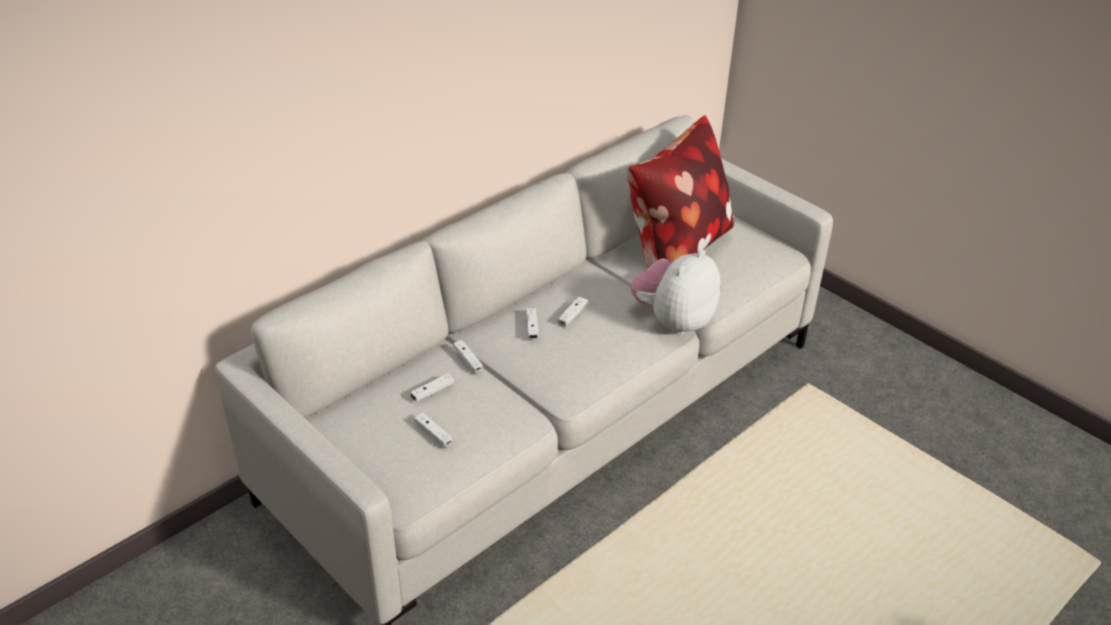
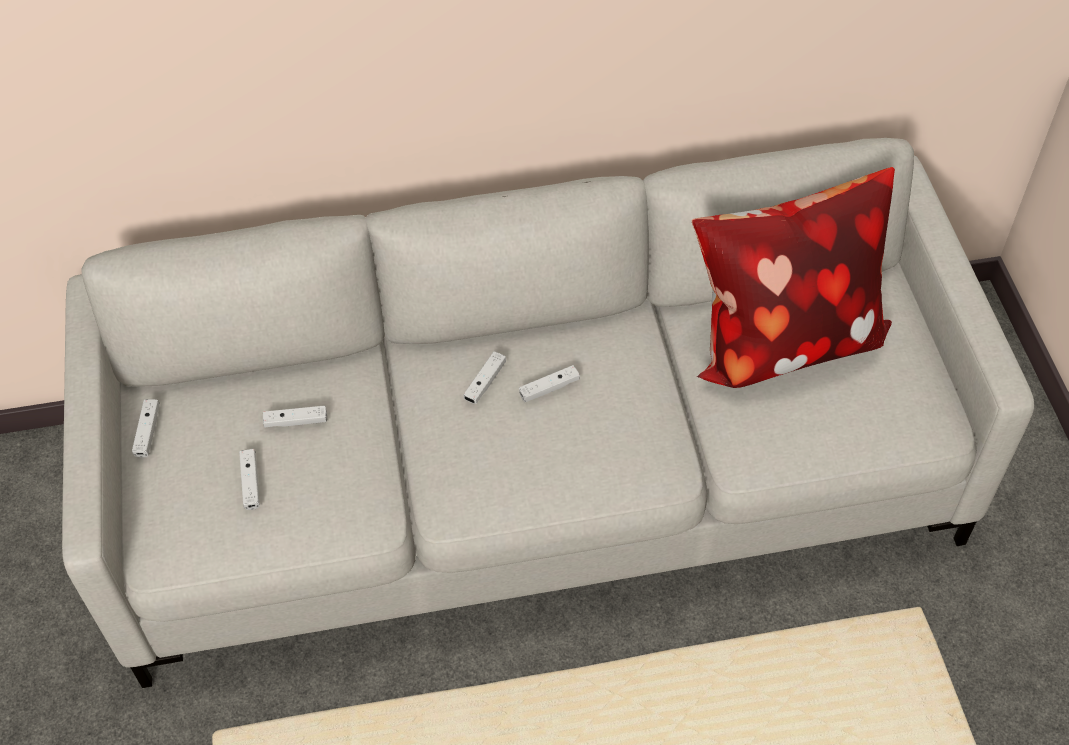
camera: 35 degrees right, 15 degrees up
white game controller [453,340,483,373] -> white game controller moved to [132,399,160,458]
plush toy [631,250,721,335] -> none

